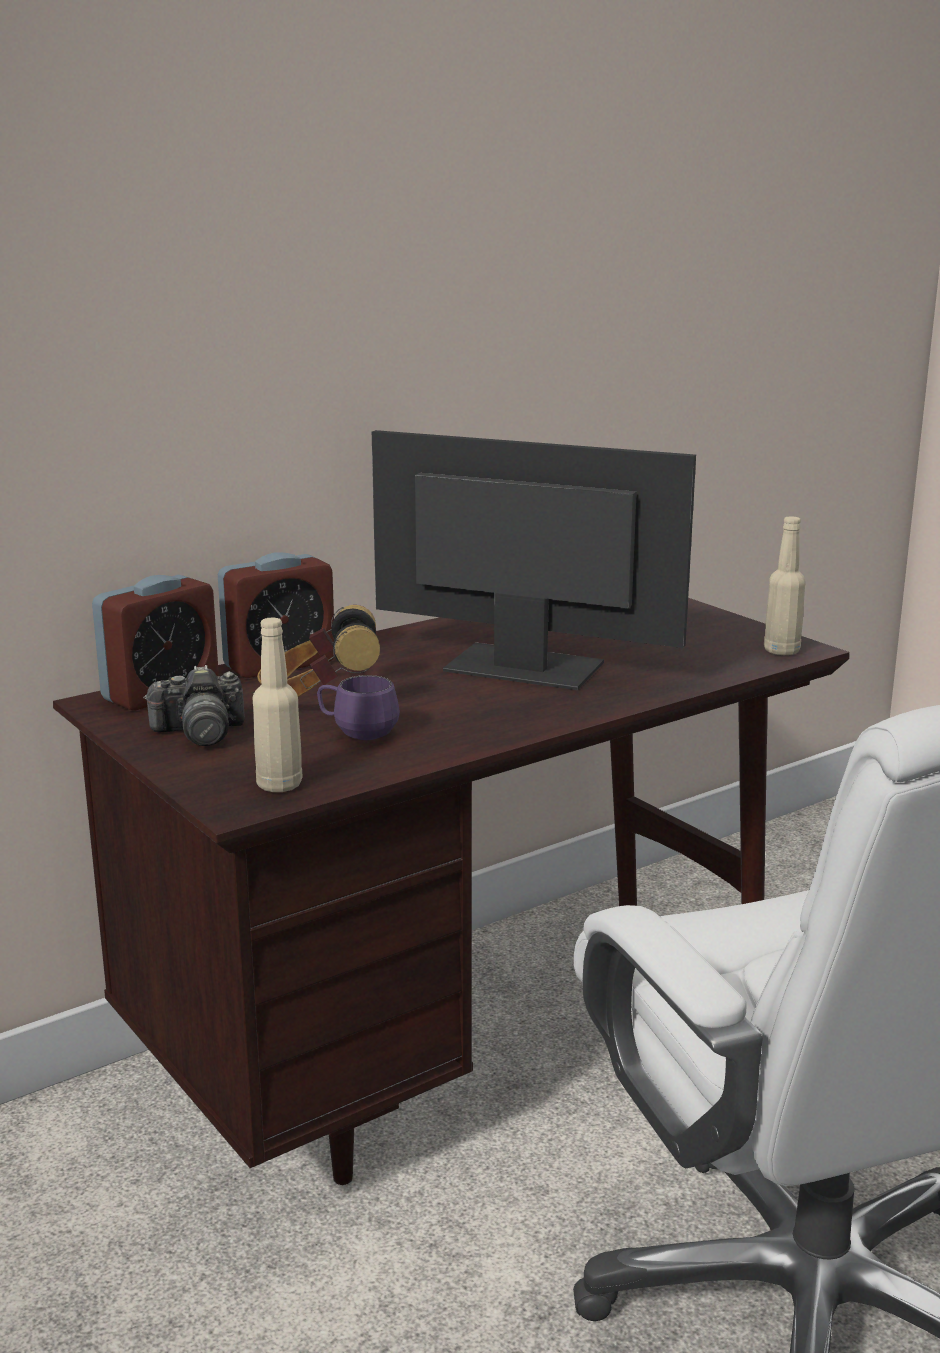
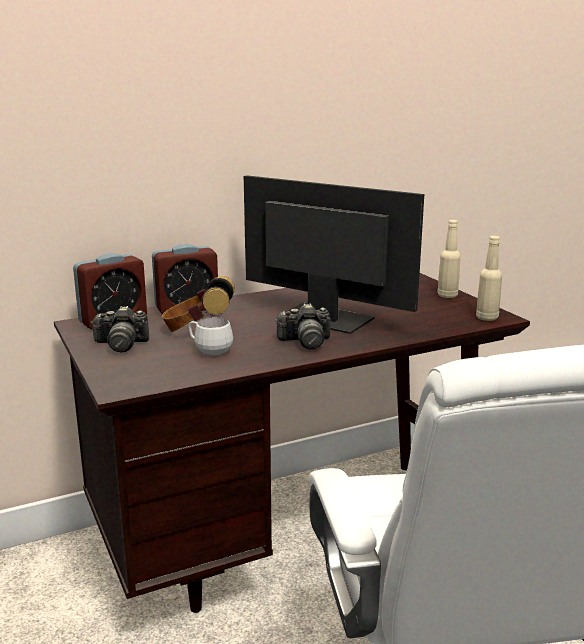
camera: 10 degrees right, 0 degrees up
beige bottle [253,618,303,792] -> beige bottle moved to [437,220,461,298]
purple mug [317,675,400,740] -> white mug [188,317,233,355]
none -> camera [275,303,331,349]

